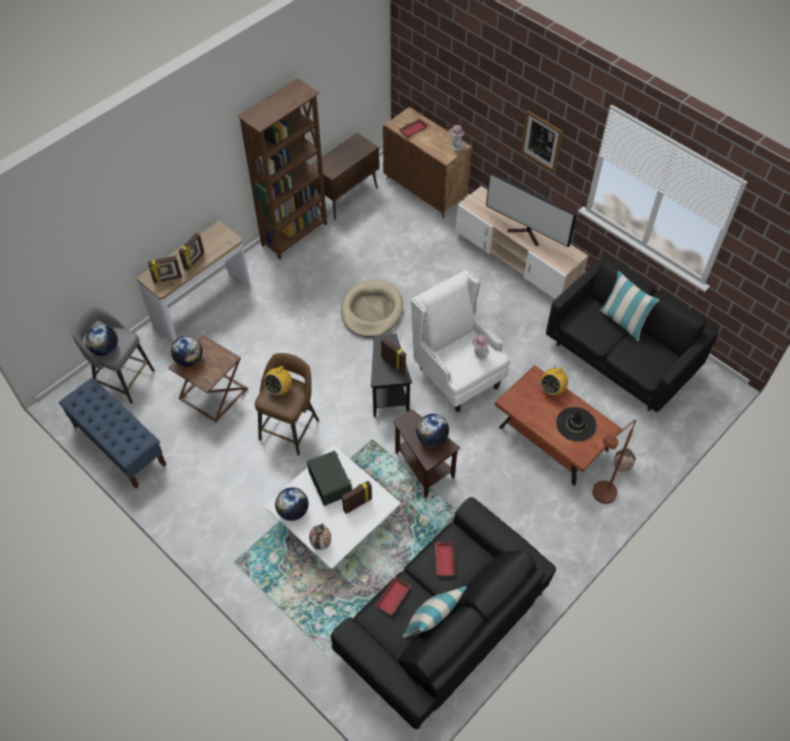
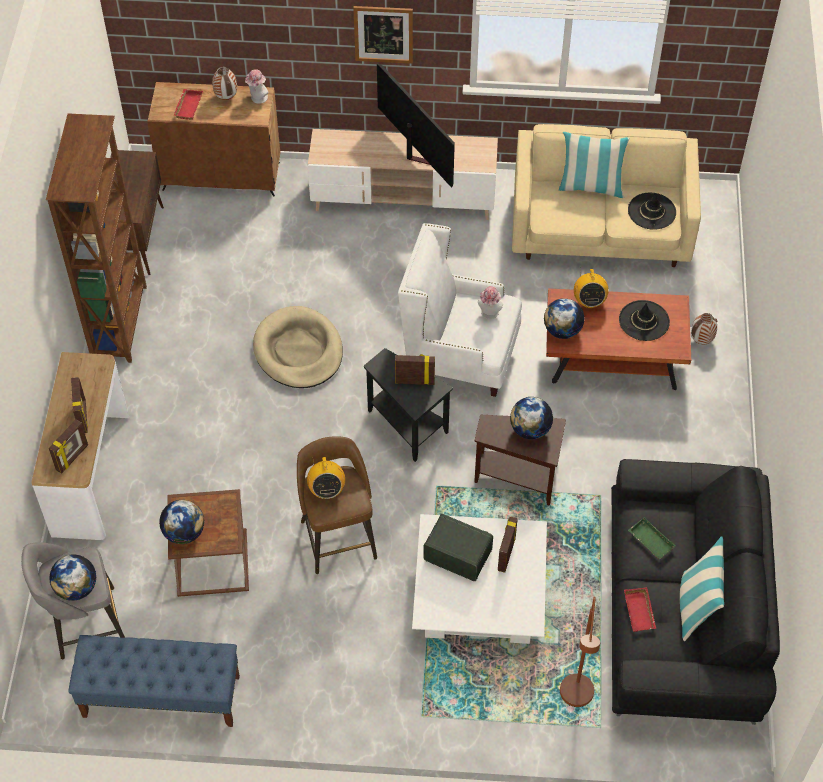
camera: 40 degrees left, 0 degrees up
globe [275,487,309,521] -> globe moved to [544,298,584,339]
vase [309,524,331,550] -> vase moved to [212,67,237,100]
red tray [435,542,455,576] -> green tray [628,517,676,559]
television [486,172,577,247] -> television turned 120 degrees counterclockwise [377,64,455,188]
black sofa [546,257,719,412] -> beige sofa [512,124,701,267]
brown floor lamp [592,420,636,504] -> brown floor lamp moved to [560,597,600,707]
none -> black hat [628,193,676,230]

